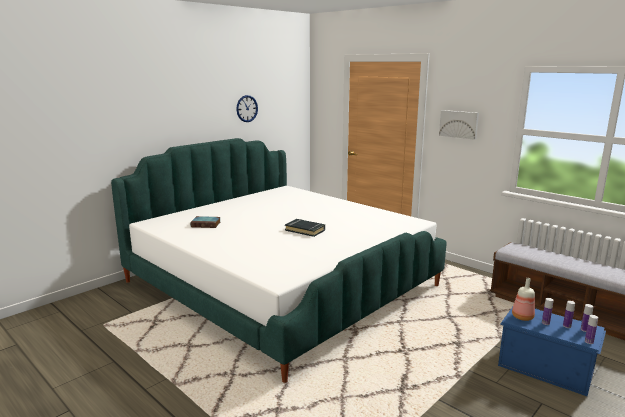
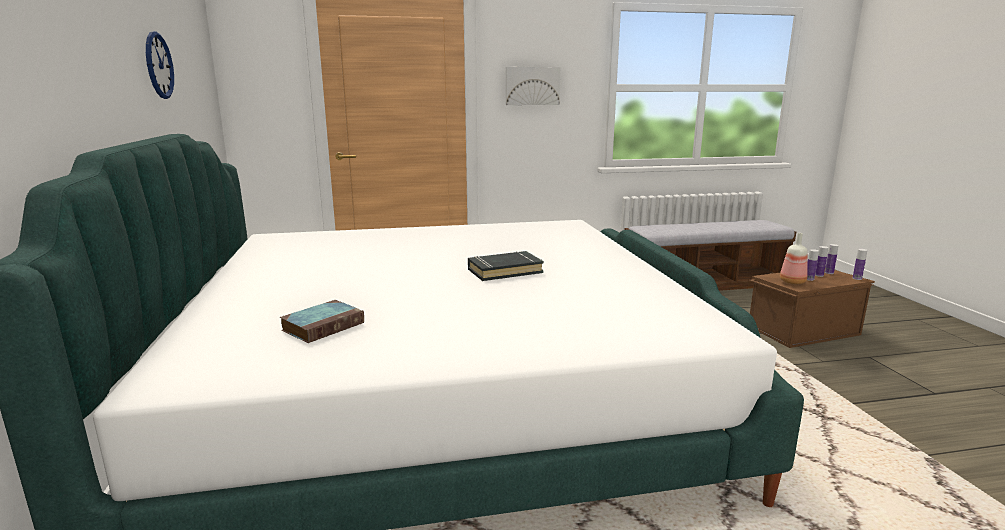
camera: 55 degrees left, 0 degrees up
blue storage box [498,307,606,396] -> brown storage box [749,267,875,348]

